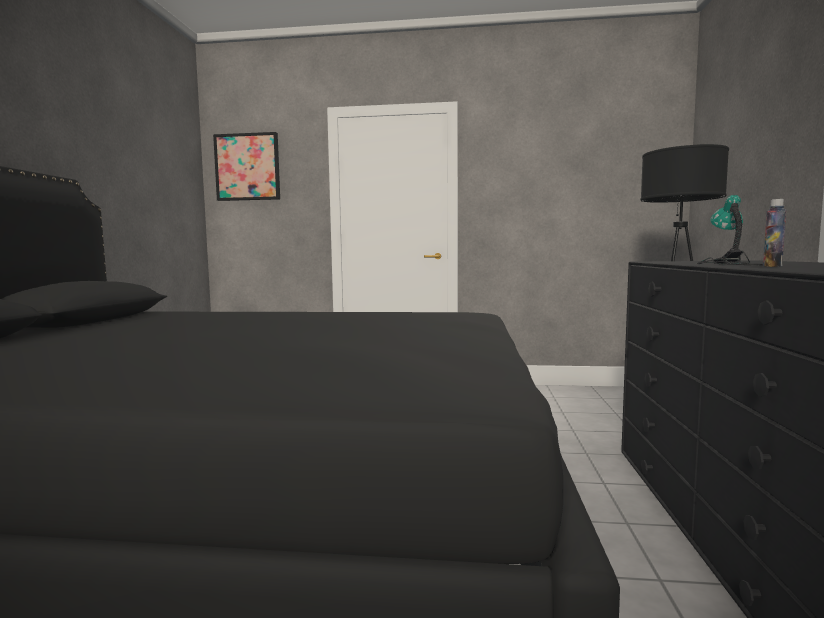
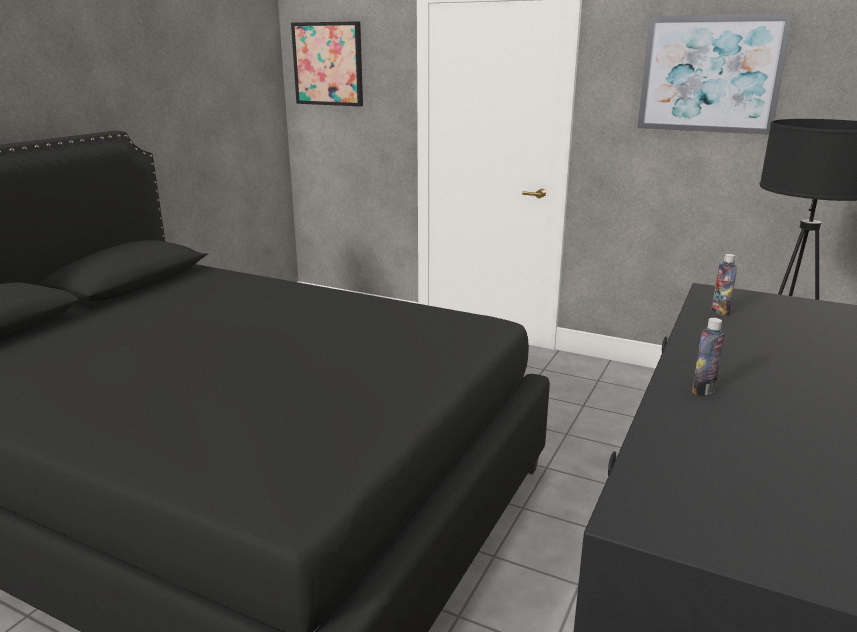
camera: 20 degrees right, 15 degrees up
table lamp [696,195,763,265] -> none
none -> picture [637,14,793,135]
none -> bottle [712,254,737,316]

